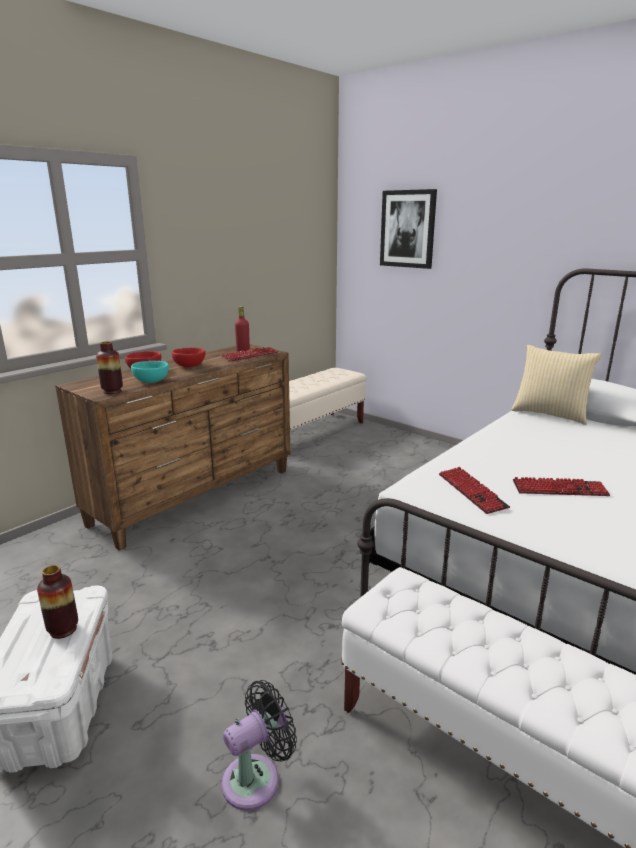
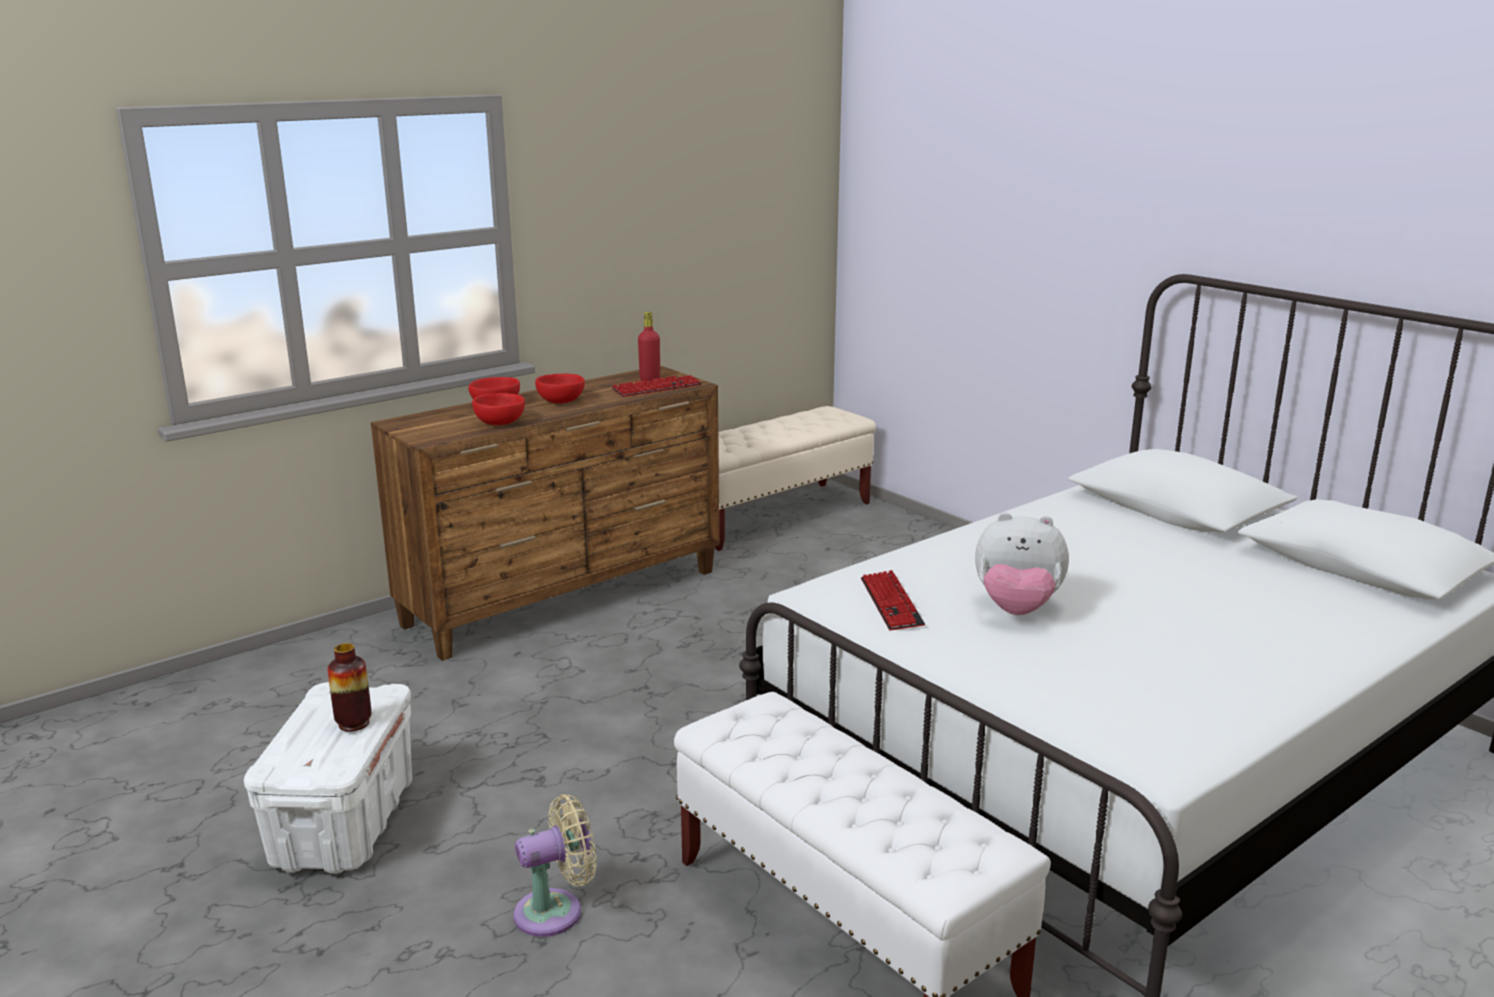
camera: 10 degrees right, 0 degrees up
vase [96,341,123,394] -> none
turquoise bowl [131,361,169,383] -> red bowl [472,393,525,425]
black fan [222,680,297,811] -> beige fan [514,794,597,937]
picture [380,189,437,269] -> none
pillow [511,345,602,425] -> none
keyboard [513,477,610,496] -> plush toy [975,512,1069,615]

